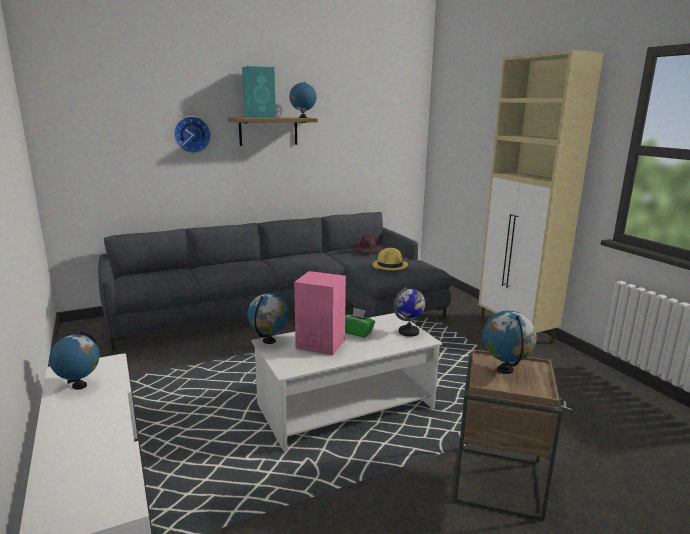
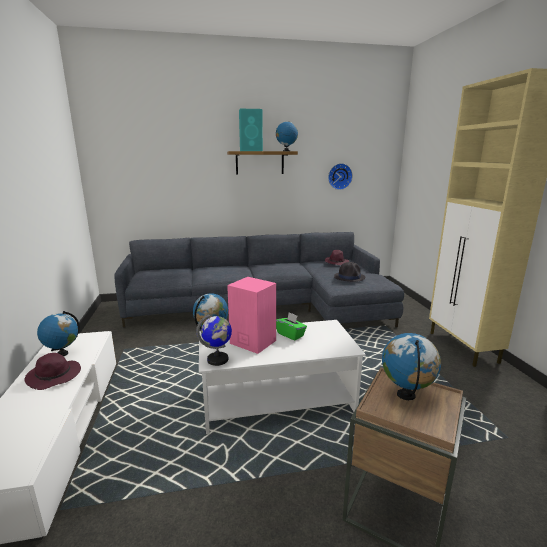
camera: 15 degrees right, 0 degrees up
wall clock [174,116,211,153] -> wall clock moved to [328,163,353,190]
yellow hat [373,248,408,270] -> black hat [334,262,365,282]
globe [394,287,426,337] -> globe moved to [196,314,232,366]
none -> purple hat [25,353,81,390]

